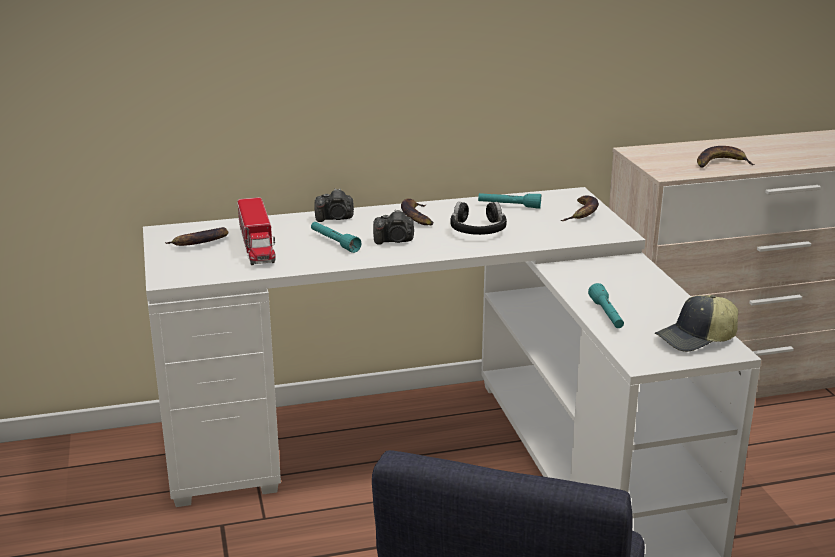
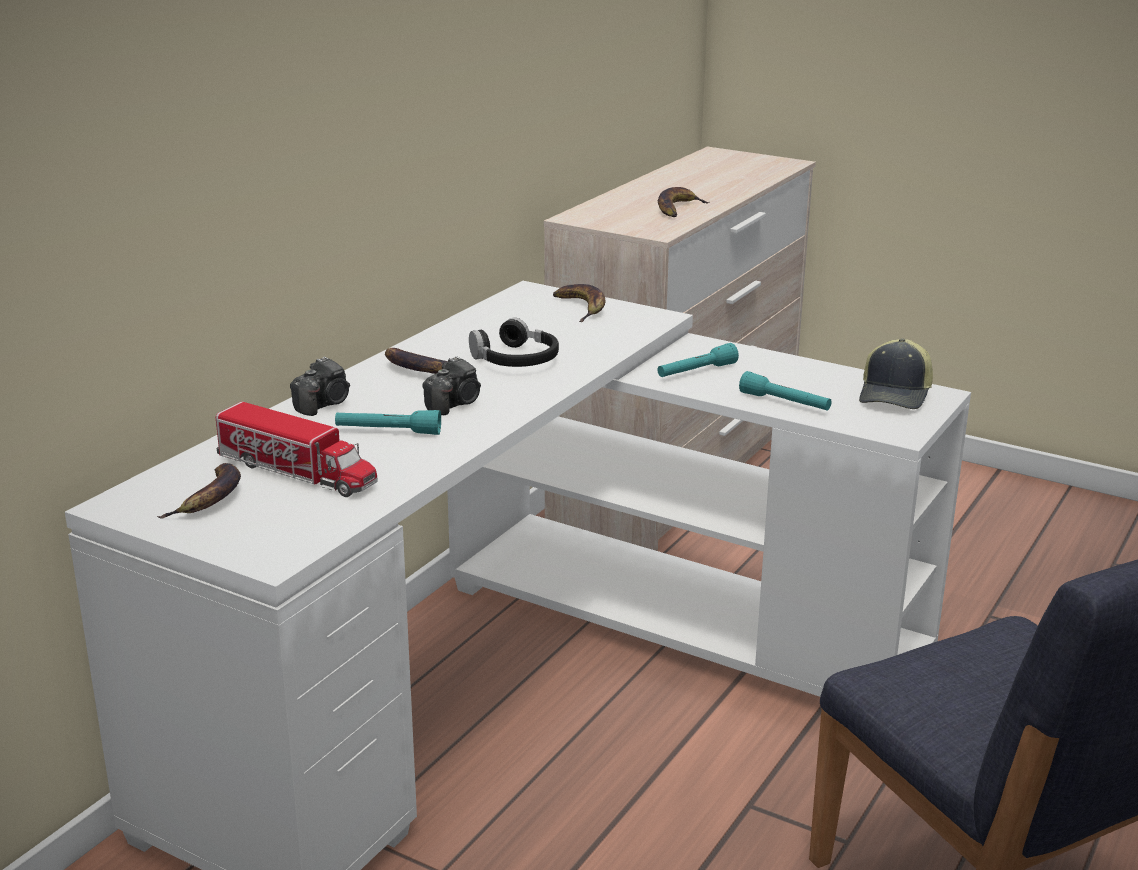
camera: 45 degrees left, 0 degrees up
turquoise flashlight [478,193,541,209] -> turquoise flashlight moved to [658,343,739,377]

